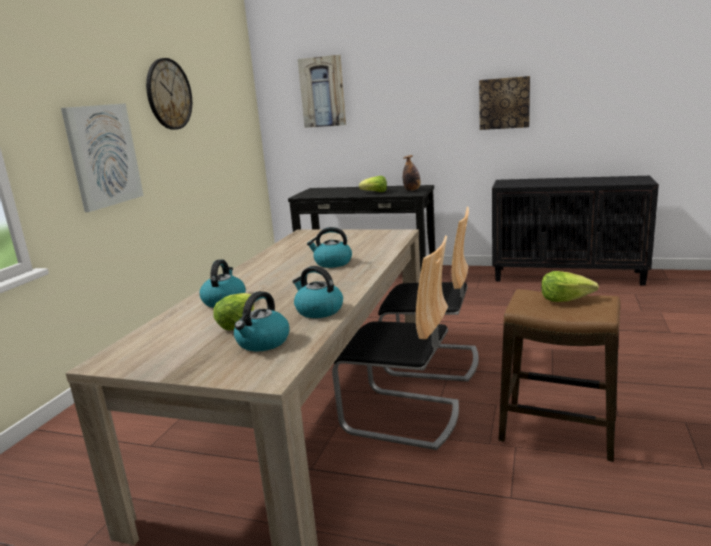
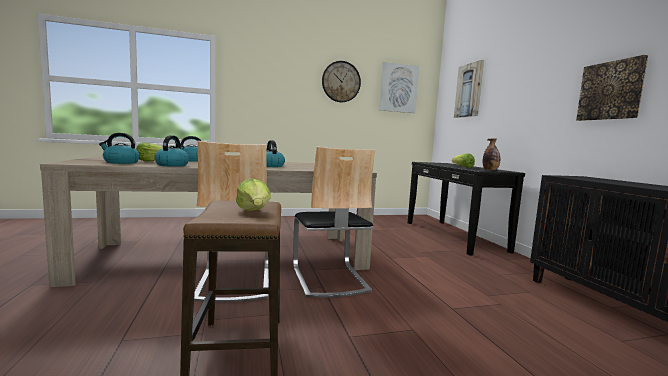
camera: 55 degrees right, 10 degrees down
picture [61,103,144,212] -> picture moved to [379,62,419,113]

